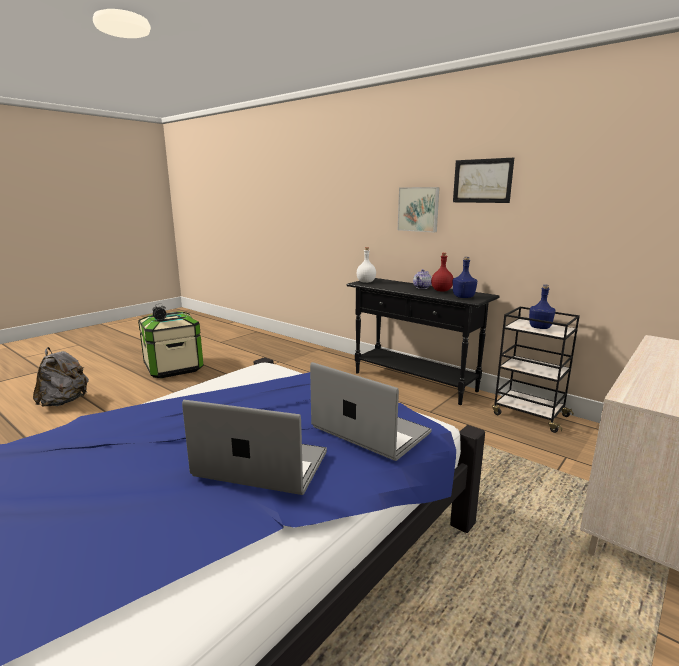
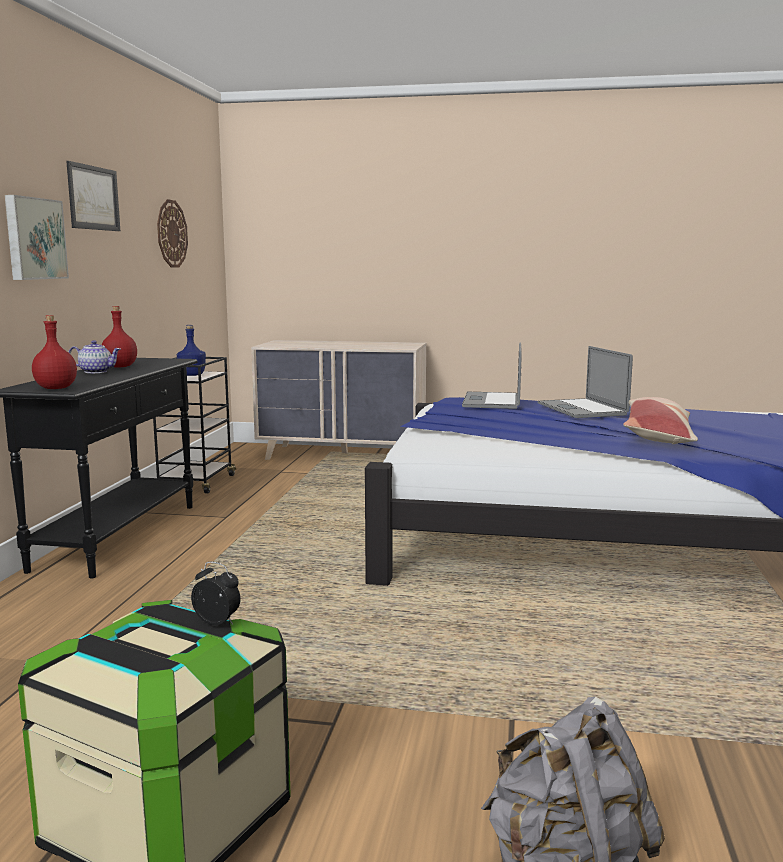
camera: 120 degrees left, 5 degrees down
white bottle [357,247,376,283] -> red bottle [32,315,77,389]
blue bottle [453,257,477,298] -> none
none -> wall clock [157,199,188,268]
none -> pillow [623,397,698,444]

